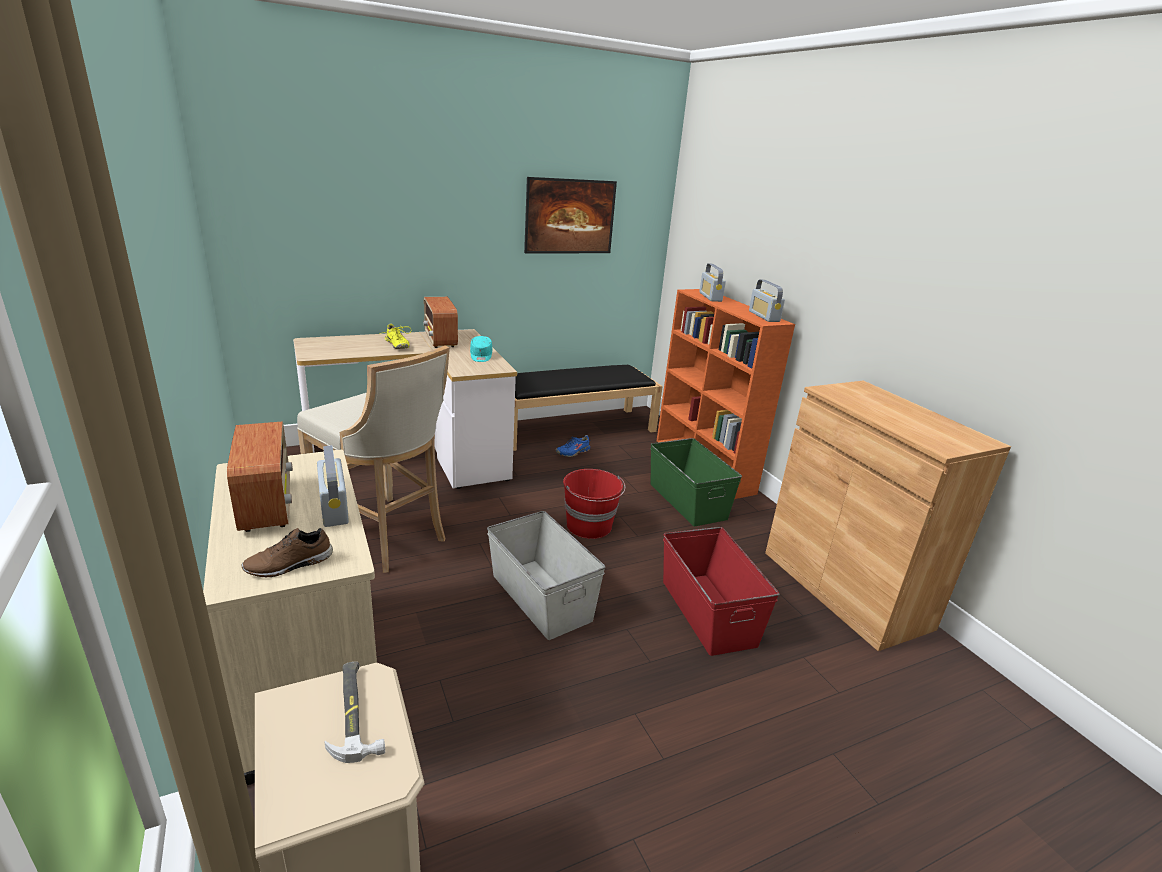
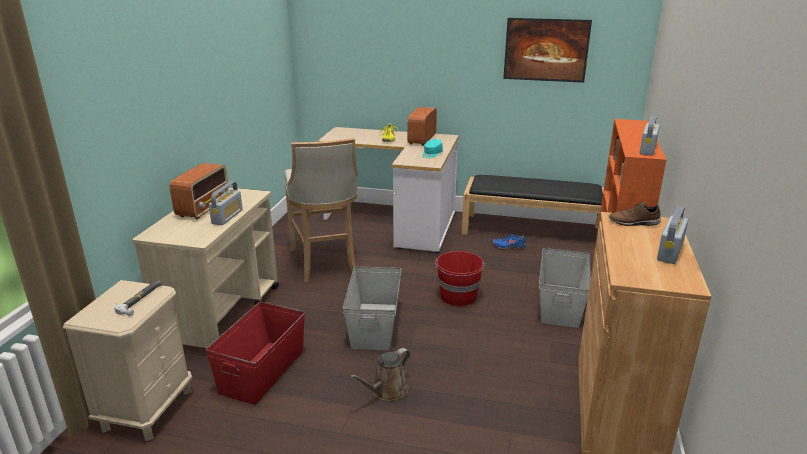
camera: 40 degrees right, 0 degrees up
brown shoe [241,528,333,577] -> brown shoe moved to [609,202,661,226]
green storage box [650,438,742,527] -> grey storage box [539,248,591,328]
red storage box [663,527,779,656] -> red storage box moved to [206,301,305,405]
radio [699,263,726,302] -> radio moved to [657,206,688,264]
none -> brown watering can [350,348,410,401]

